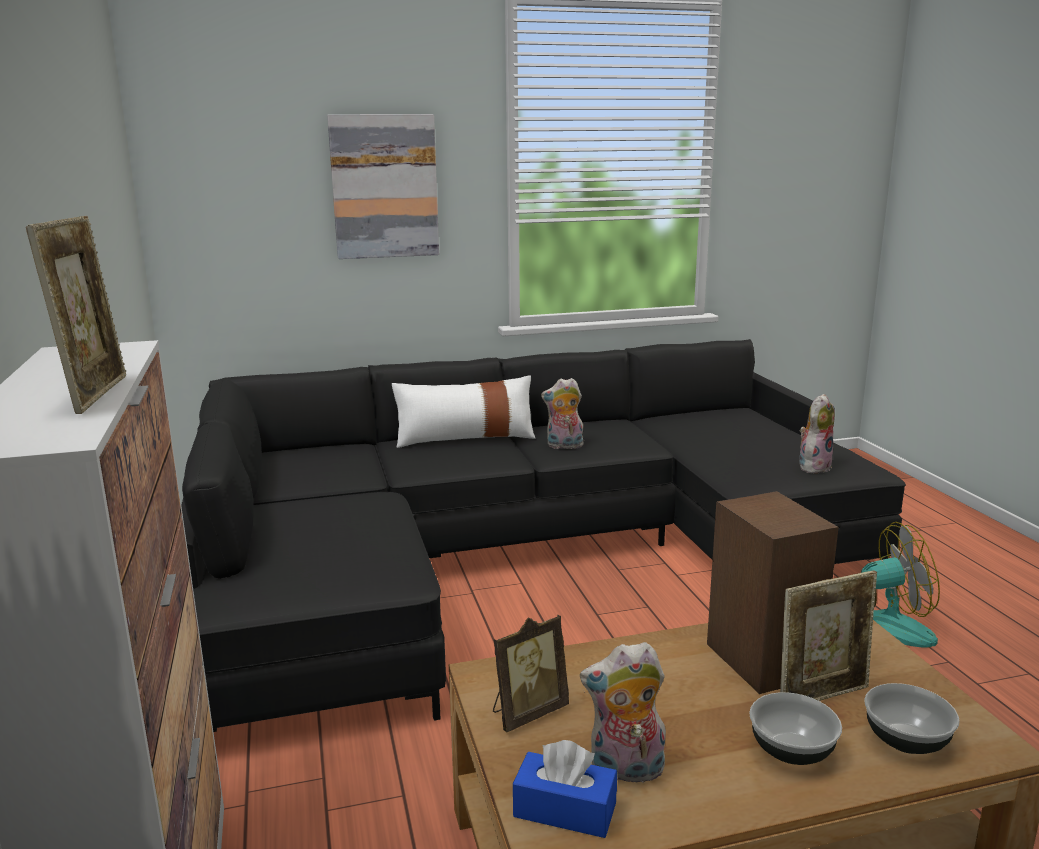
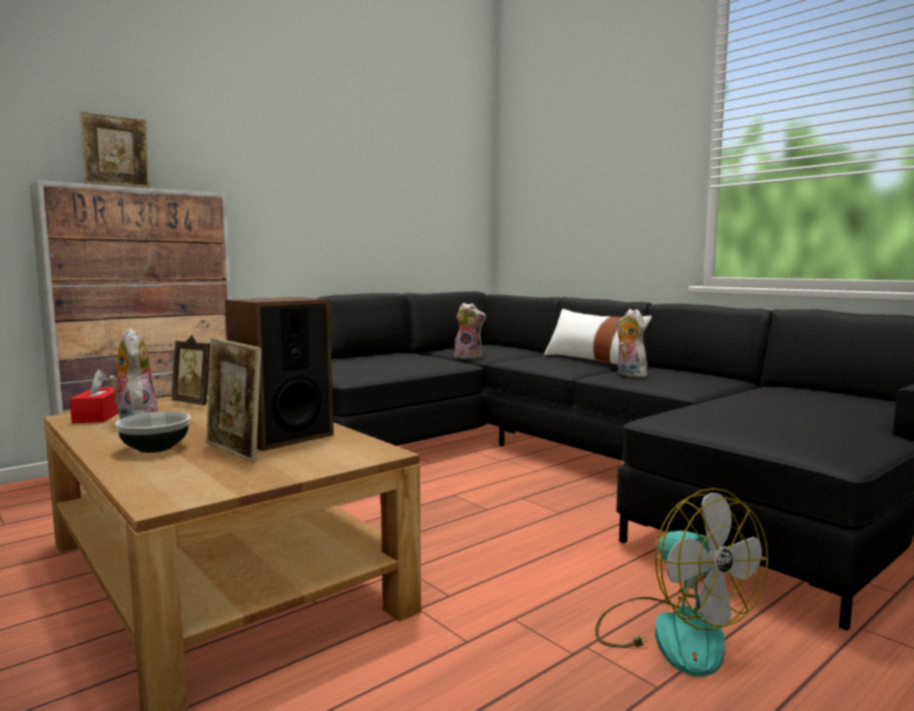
camera: 65 degrees right, 10 degrees down
picture [327,114,439,259] -> none
blue tissue box [513,740,617,838] -> red tissue box [70,369,119,423]
plush toy [799,394,835,473] -> plush toy moved to [454,303,486,359]
bowl [864,683,960,754] -> none

